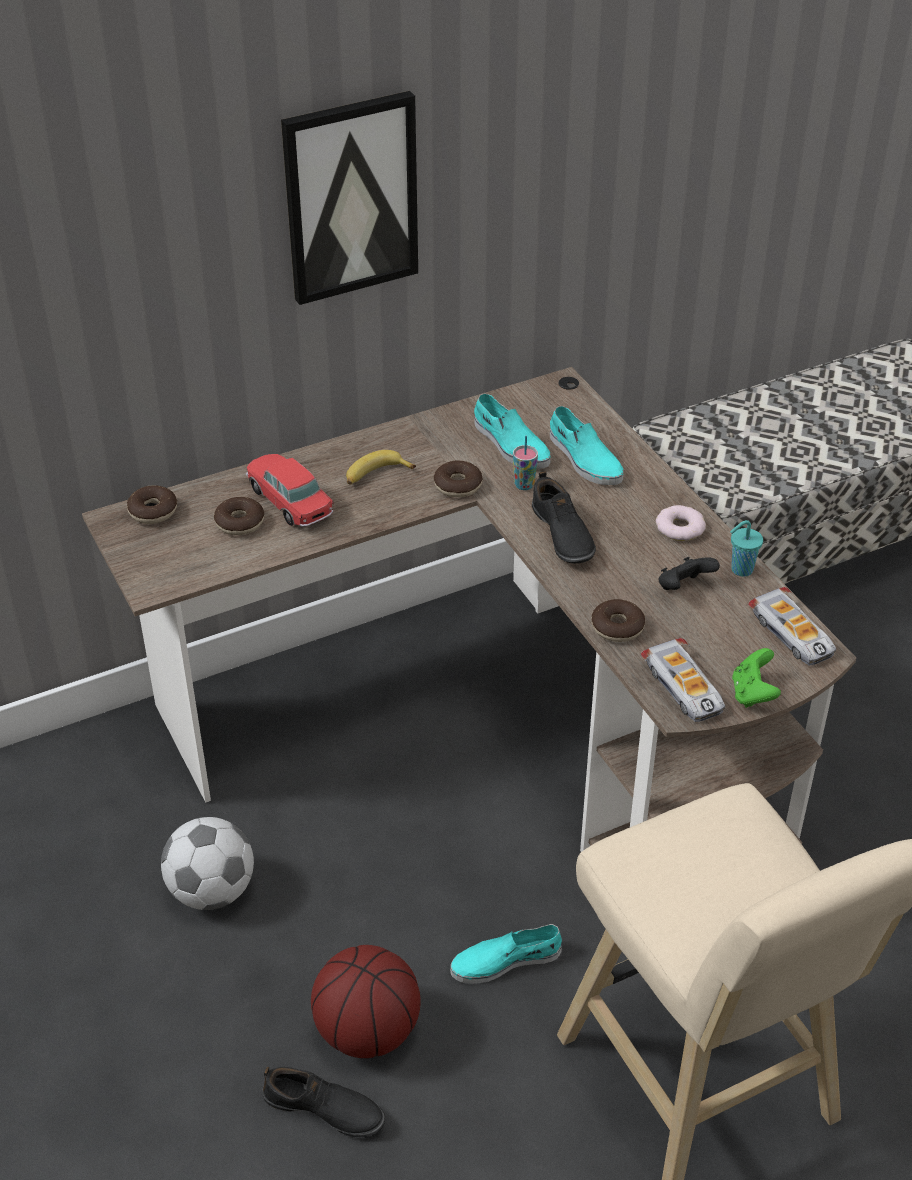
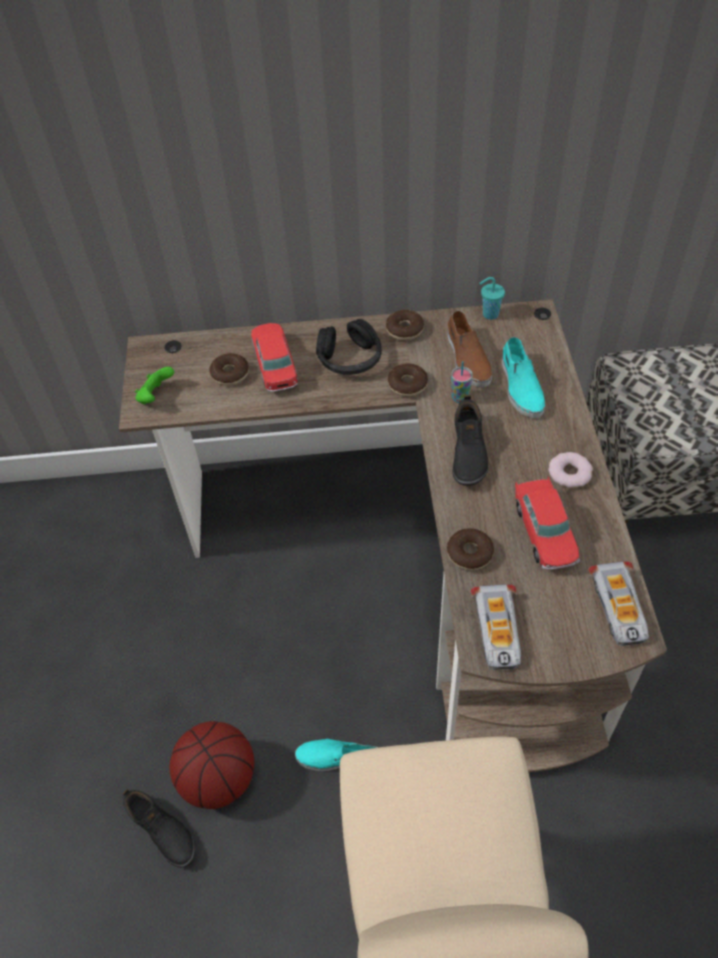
camera: 25 degrees right, 10 degrees up
donut [127,485,177,524] -> donut moved to [386,310,424,341]
football [161,817,254,910] -> none
picture [281,91,418,305] -> none
banana [346,450,416,485] -> black headphones [316,319,382,375]
turquoise shoe [474,393,551,469] -> brown shoe [448,311,492,387]
black game controller [658,557,720,590] -> toy car [515,476,580,570]
turquoise cup [730,520,763,577] -> turquoise cup moved to [479,277,505,320]
green game controller [732,648,781,708] -> green game controller moved to [135,367,174,404]

